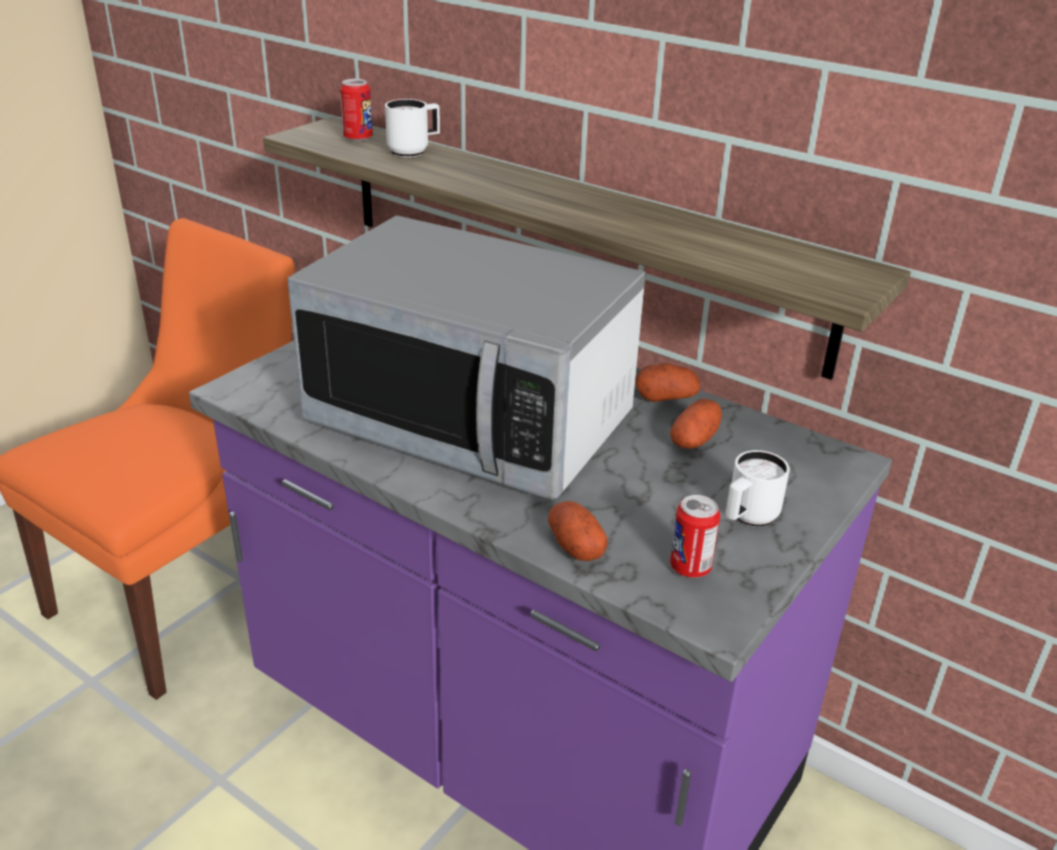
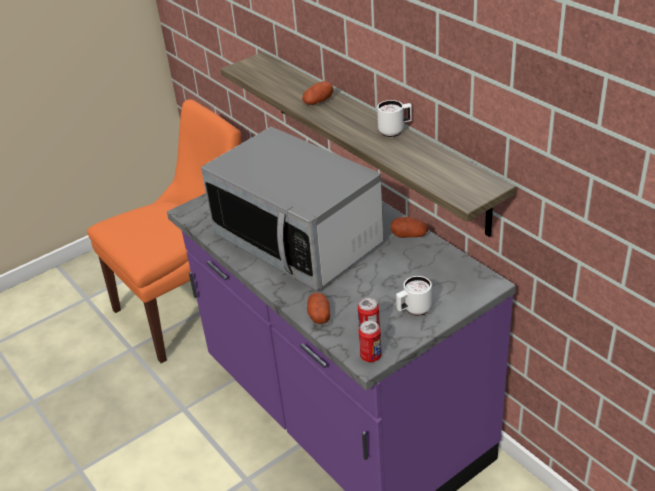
camera: 20 degrees right, 5 degrees up
can [340,79,373,141] -> can moved to [358,321,382,362]
white mug [385,99,440,157] -> white mug moved to [377,100,412,137]
potato [670,399,722,449] -> potato moved to [302,81,333,105]

